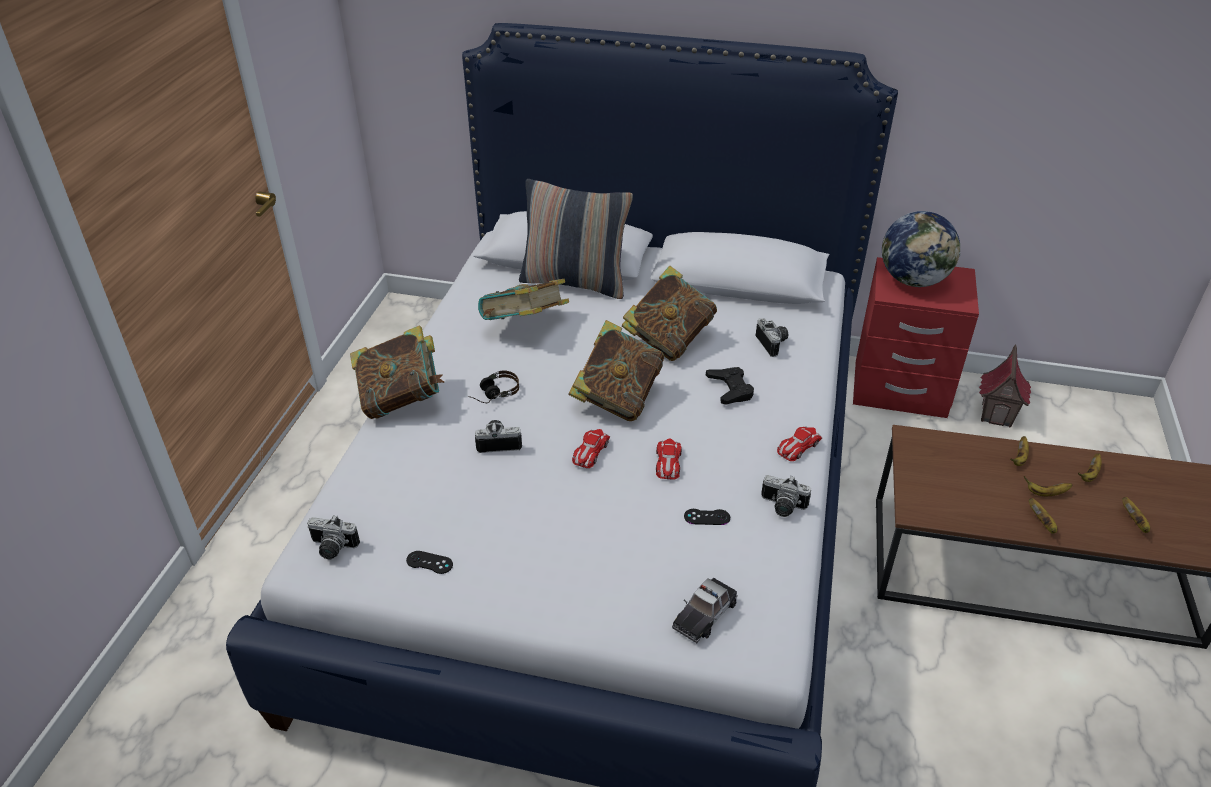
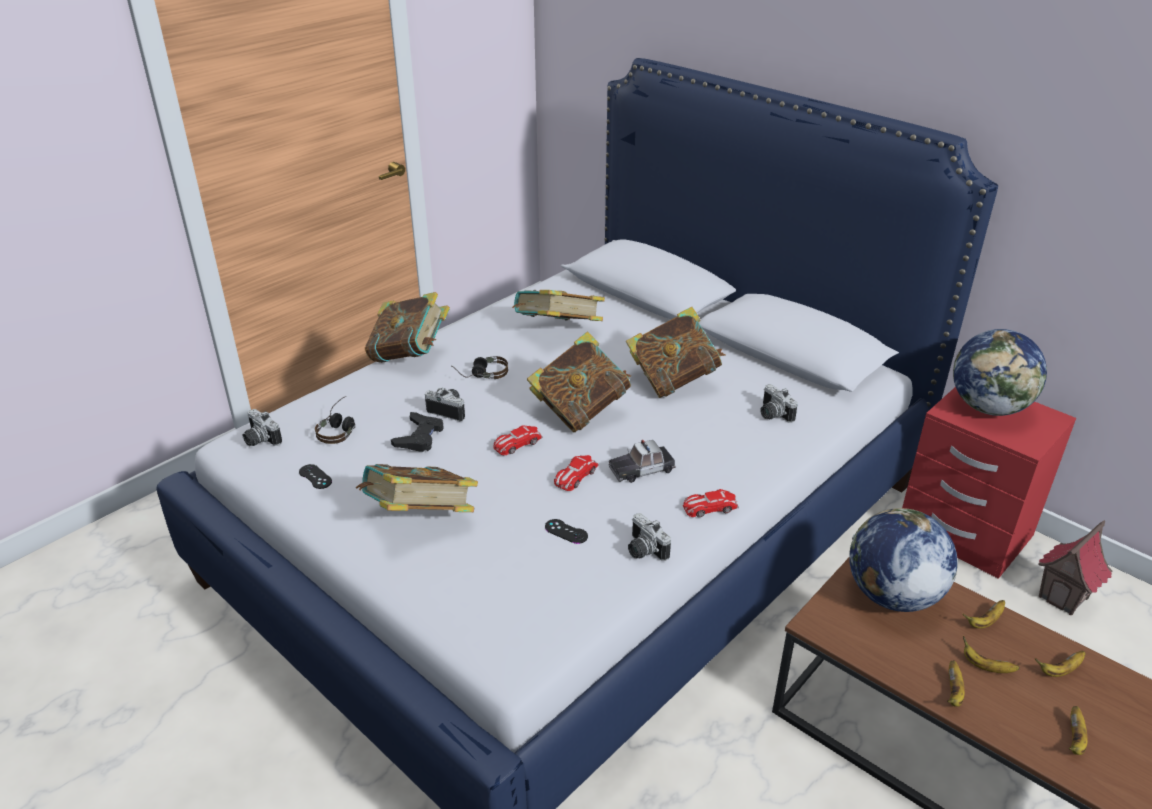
camera: 30 degrees right, 5 degrees down
pillow [519,179,633,299] -> none
toy car [672,578,738,643] -> toy car moved to [608,440,676,483]
black game controller [706,367,754,405] -> black game controller moved to [391,412,444,452]
camera [756,318,788,357] -> camera turned 135 degrees clockwise [760,384,798,423]
none -> headphones [315,396,355,444]
none -> book [356,464,478,512]
none -> globe [849,508,958,612]

